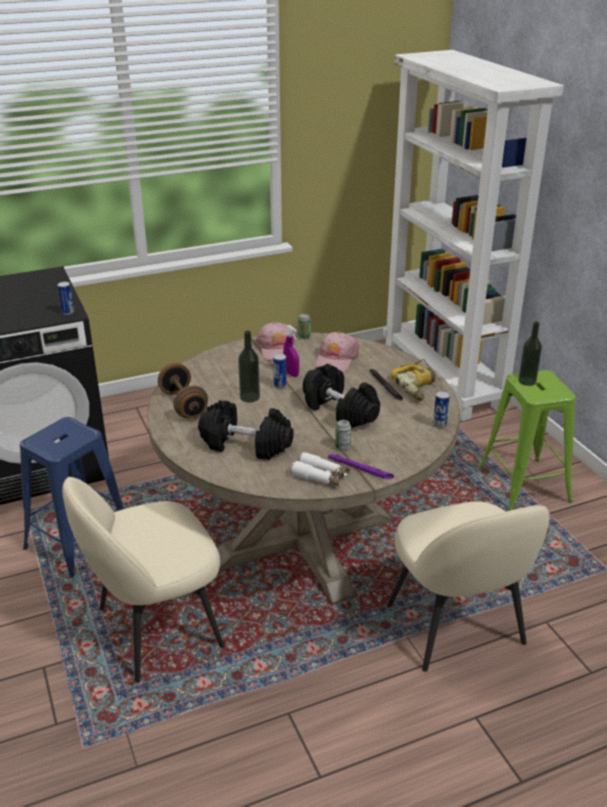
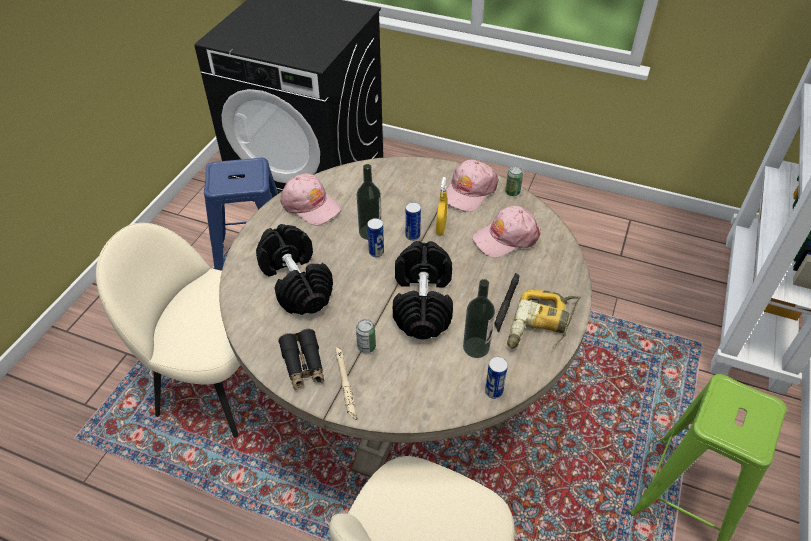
camera: 45 degrees right, 15 degrees up
can [57,282,74,315] -> can moved to [367,218,384,257]
brown dumbbell [158,363,208,419] -> pink cap [280,173,341,225]
purple spray bottle [283,325,299,377] -> yellow spray bottle [436,177,447,236]
white binoculars [291,452,350,486] -> black binoculars [278,329,324,390]
purple flashlight [328,454,394,479] -> beige flashlight [335,348,357,420]
bottle [518,321,542,386] -> bottle moved to [463,279,495,358]

